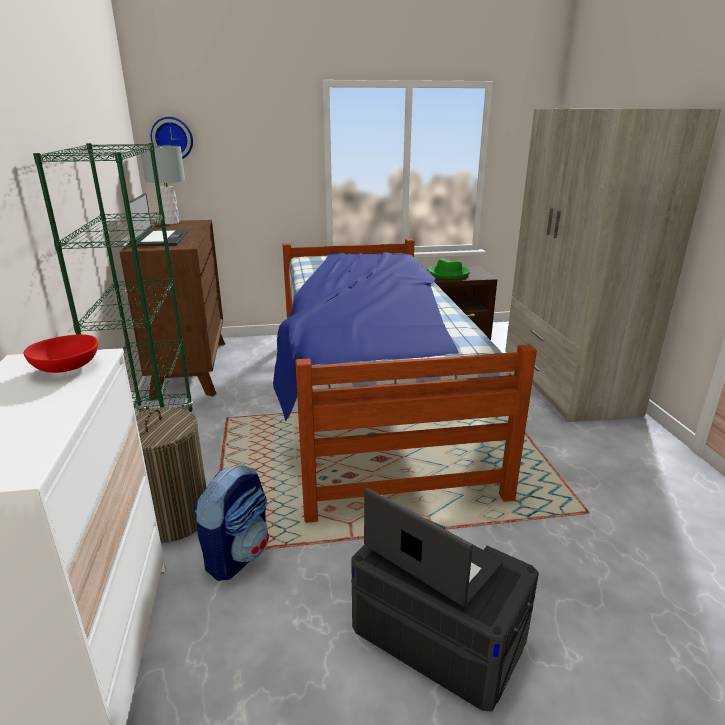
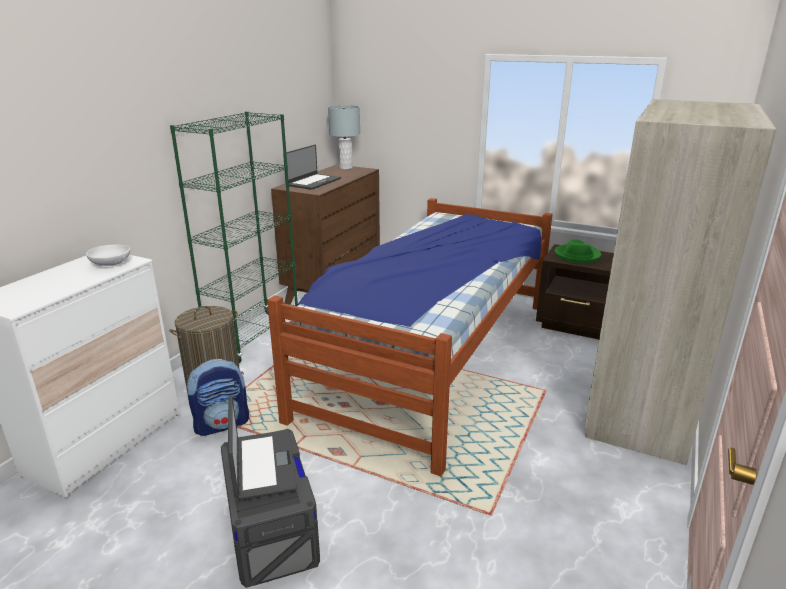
camera: 35 degrees right, 0 degrees up
red bowl [23,335,98,373] -> white bowl [86,245,130,266]
wall clock [151,117,193,159] -> none

